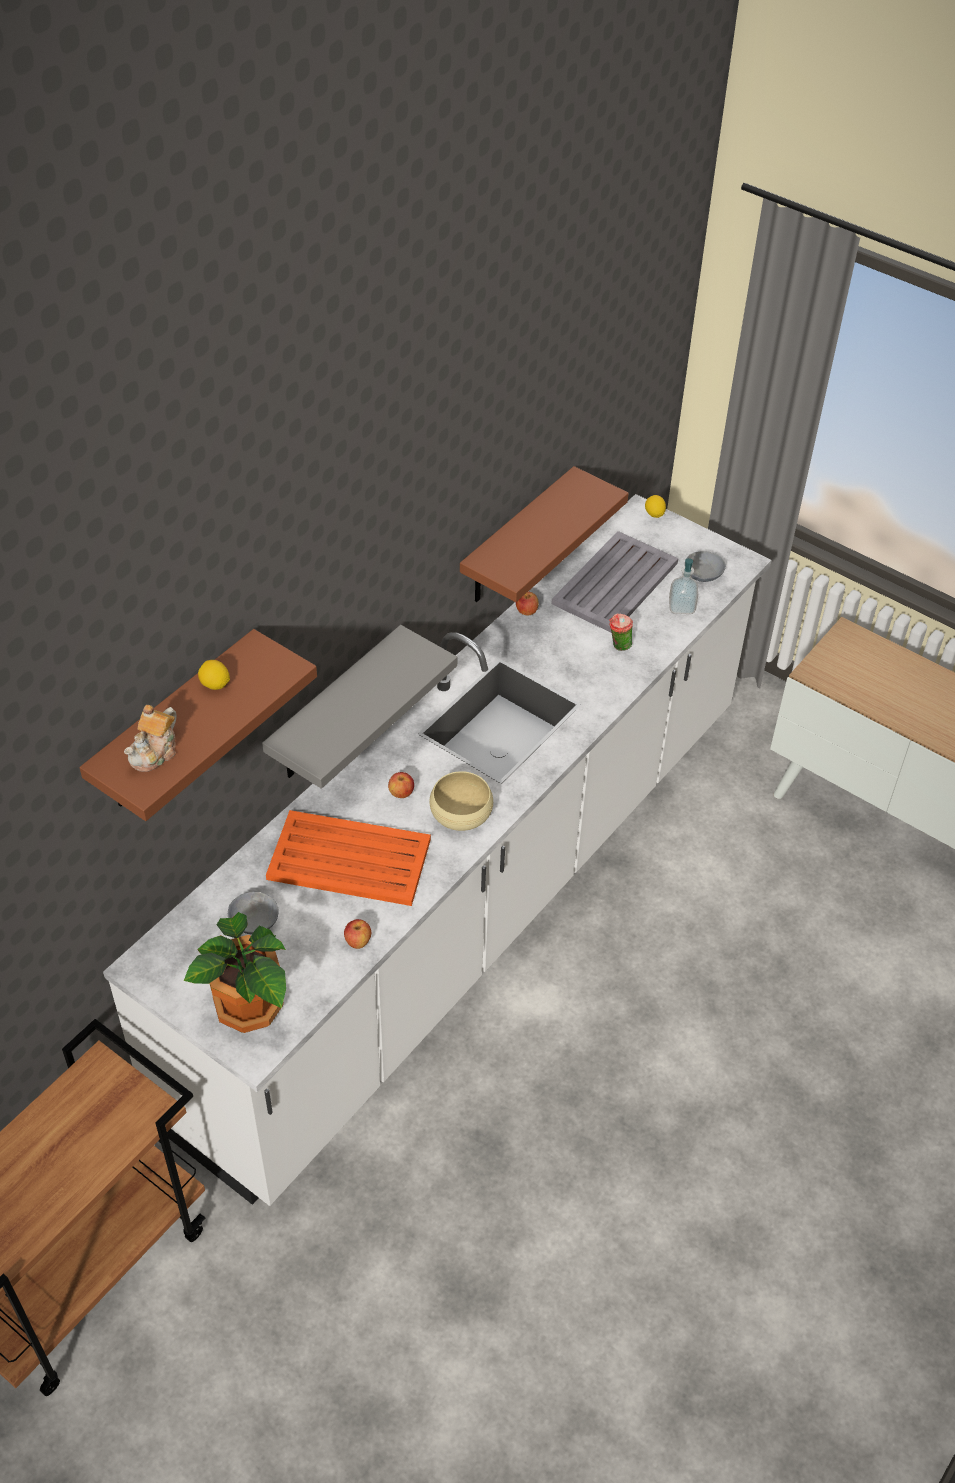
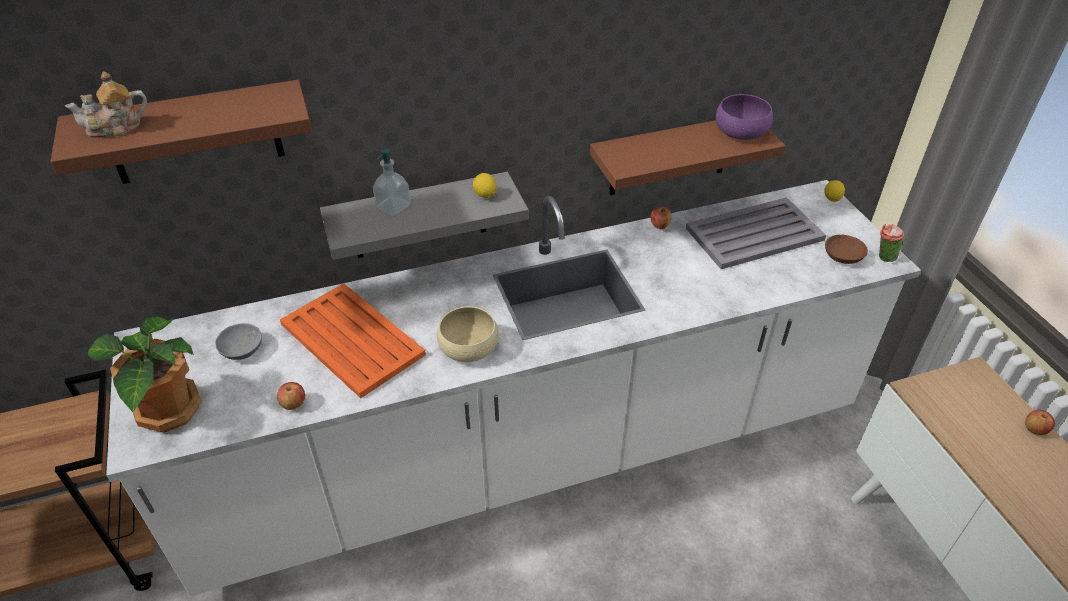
camera: 35 degrees right, 5 degrees down
lemon [198,660,230,690] -> lemon moved to [473,173,497,198]
apple [388,772,414,798] -> apple moved to [1025,410,1055,435]
cup [609,614,633,651] -> cup moved to [879,224,905,262]
soap dispenser [669,558,698,614] -> soap dispenser moved to [373,149,411,216]
grey bowl [686,551,726,582] -> brown bowl [825,235,868,264]
none -> purple bowl [716,94,773,140]

